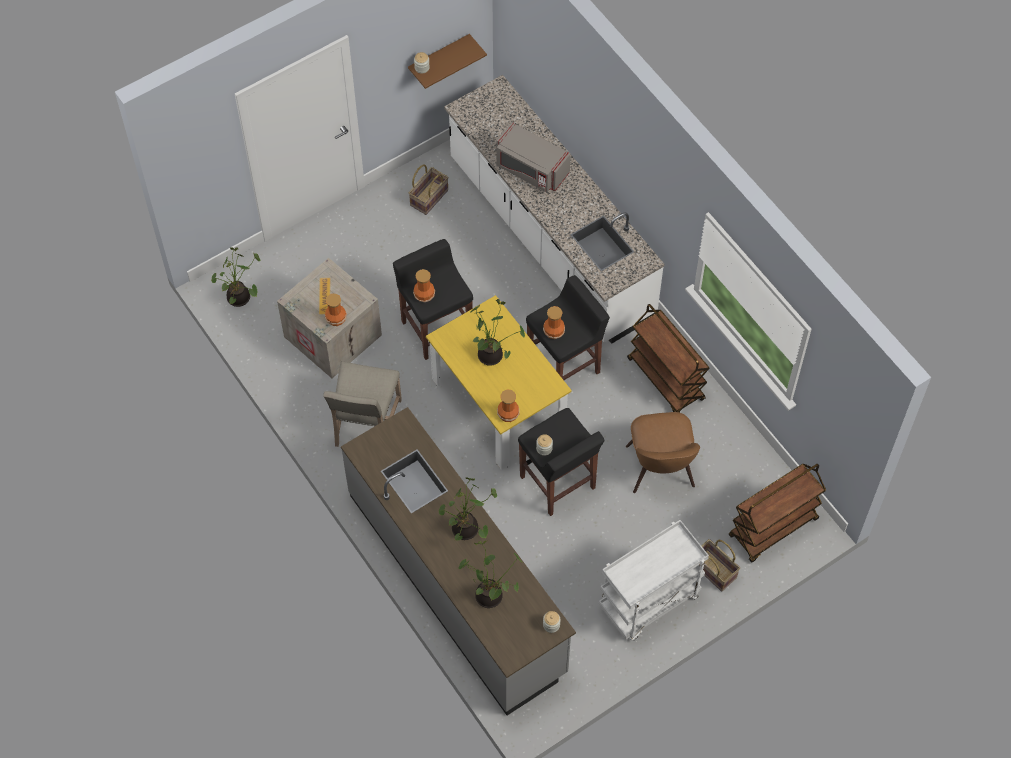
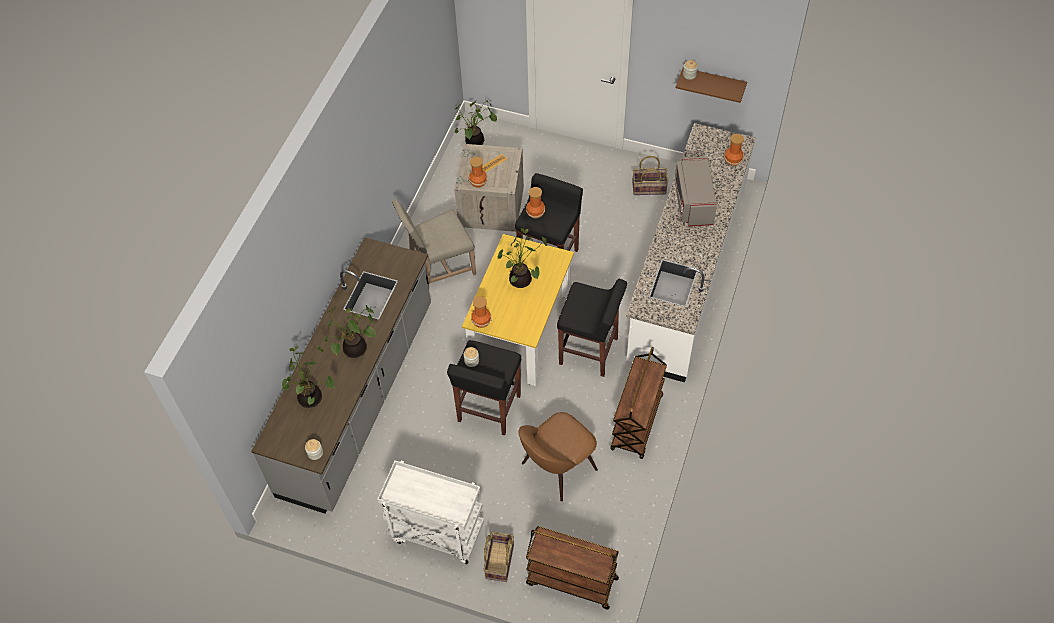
camera: 55 degrees right, 5 degrees down
vase [543,306,565,339] -> vase moved to [724,134,744,166]

